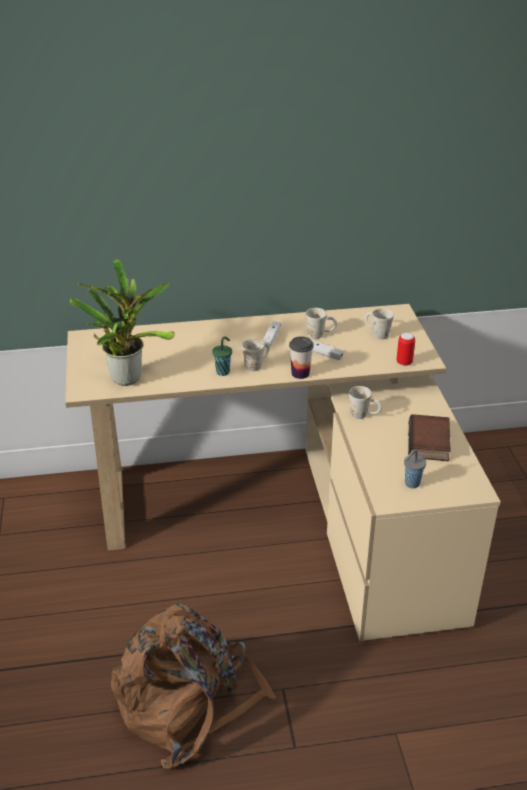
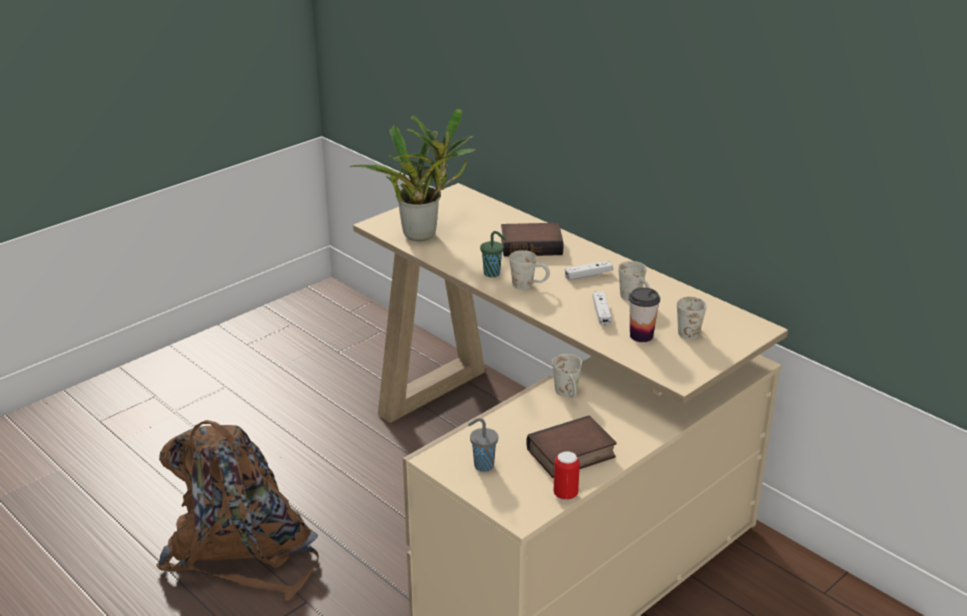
camera: 55 degrees right, 5 degrees down
cup [289,336,314,379] -> cup moved to [629,287,660,342]
can [396,333,415,366] -> can moved to [554,451,580,500]
none -> book [501,223,563,257]

